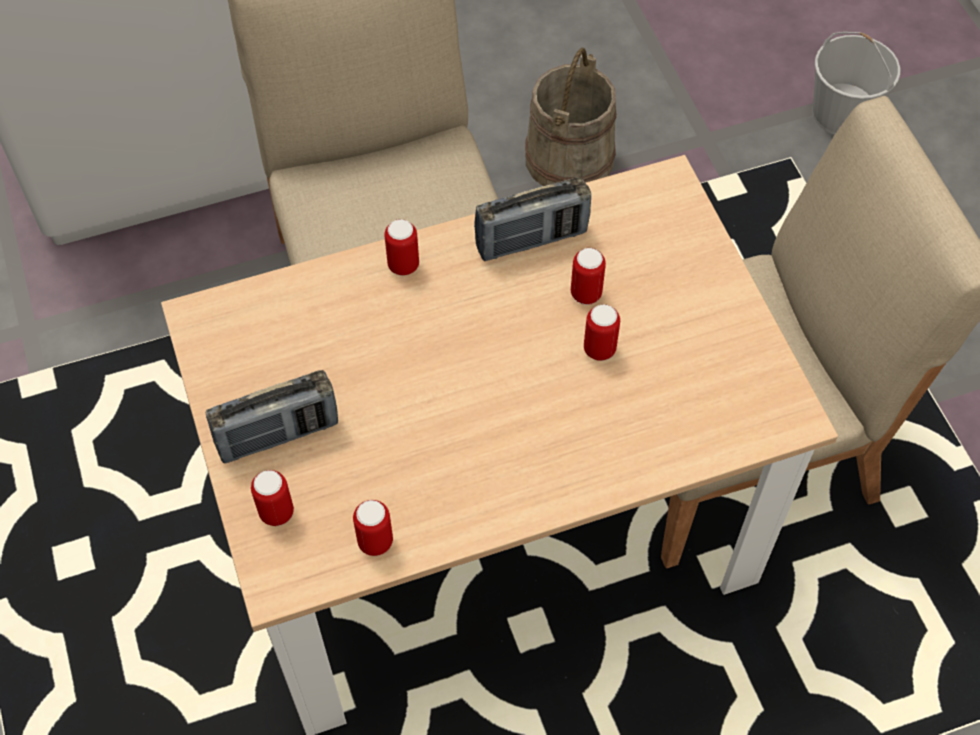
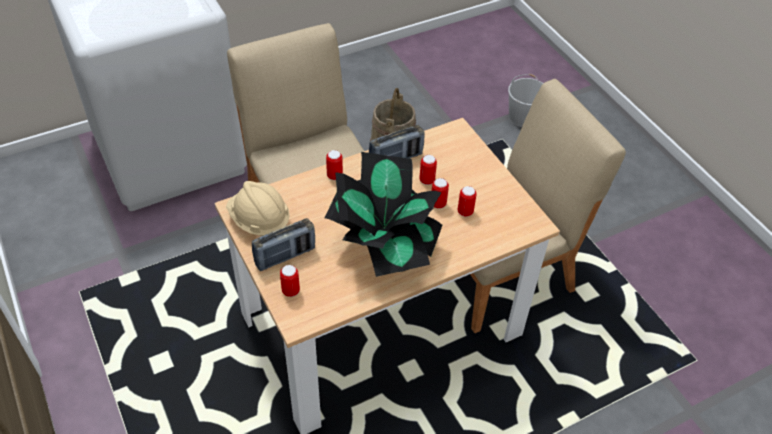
camera: 10 degrees left, 10 degrees down
can [353,500,393,556] -> can moved to [458,186,477,217]
none -> beige hard hat [226,181,290,236]
none -> potted plant [325,152,442,277]

